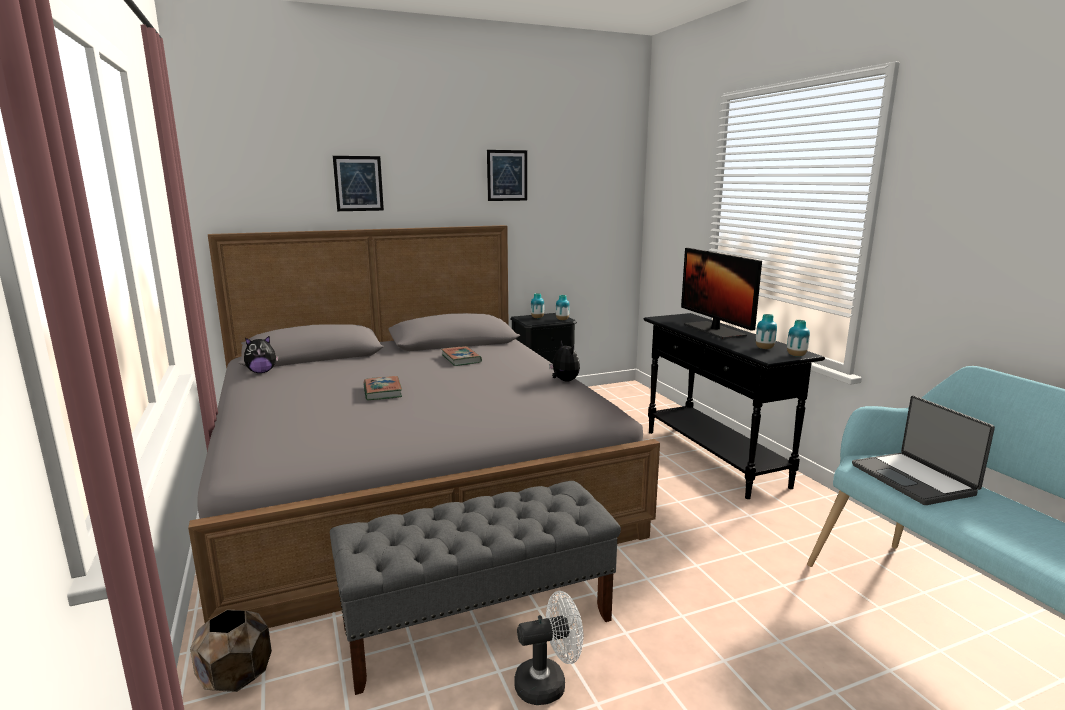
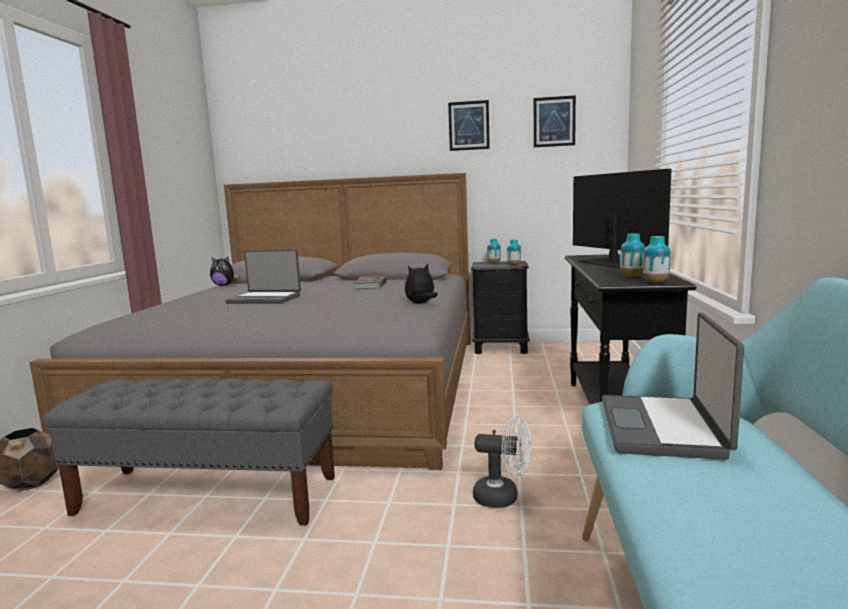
camera: 30 degrees right, 5 degrees down
picture [333,156,384,211] -> picture moved to [534,95,576,147]
book [363,376,402,401] -> laptop [225,249,301,304]
white fan [514,591,583,705] -> white fan moved to [473,415,531,508]
plush toy [549,341,580,382] -> plush toy turned 120 degrees counterclockwise [405,263,438,304]
monitor [681,248,762,339] -> monitor turned 150 degrees clockwise [573,169,672,268]

